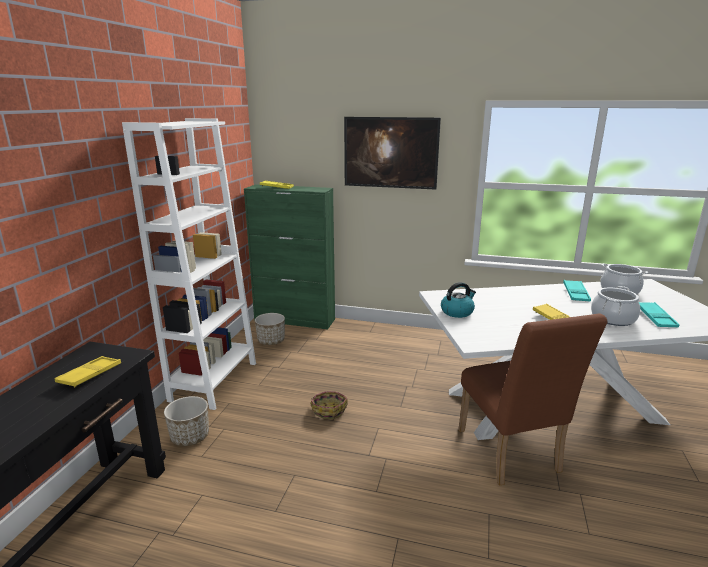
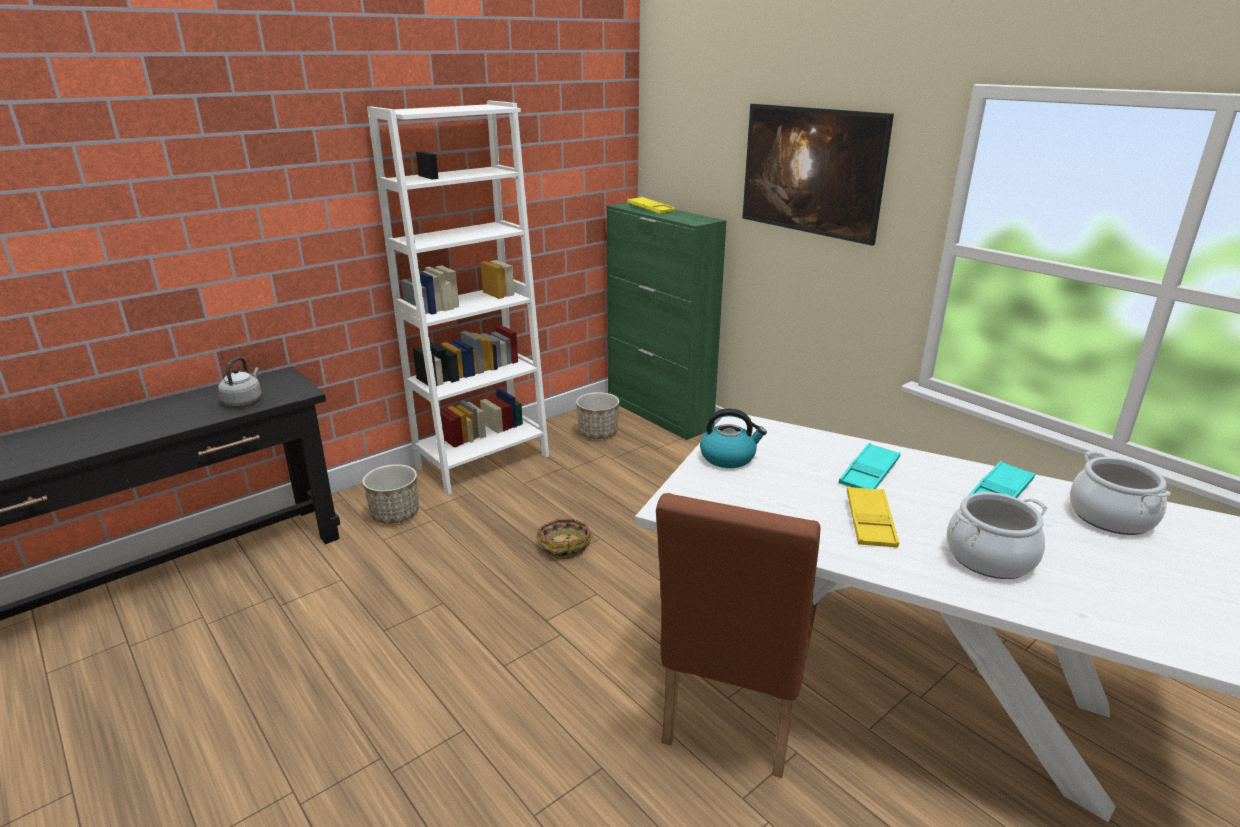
camera: 35 degrees right, 5 degrees up
yellow tray [54,356,121,388] -> grey kettle [218,357,261,406]
turquoise tray [639,302,679,327] -> turquoise tray moved to [838,443,901,489]

